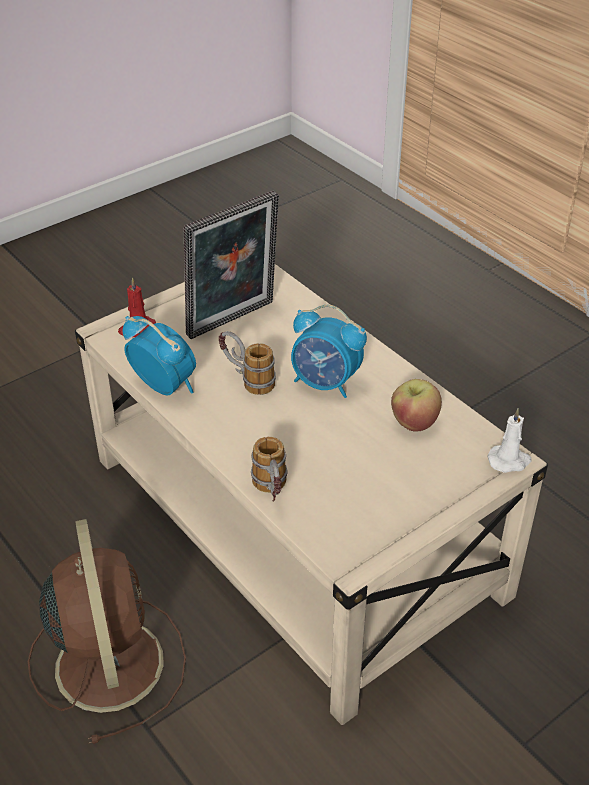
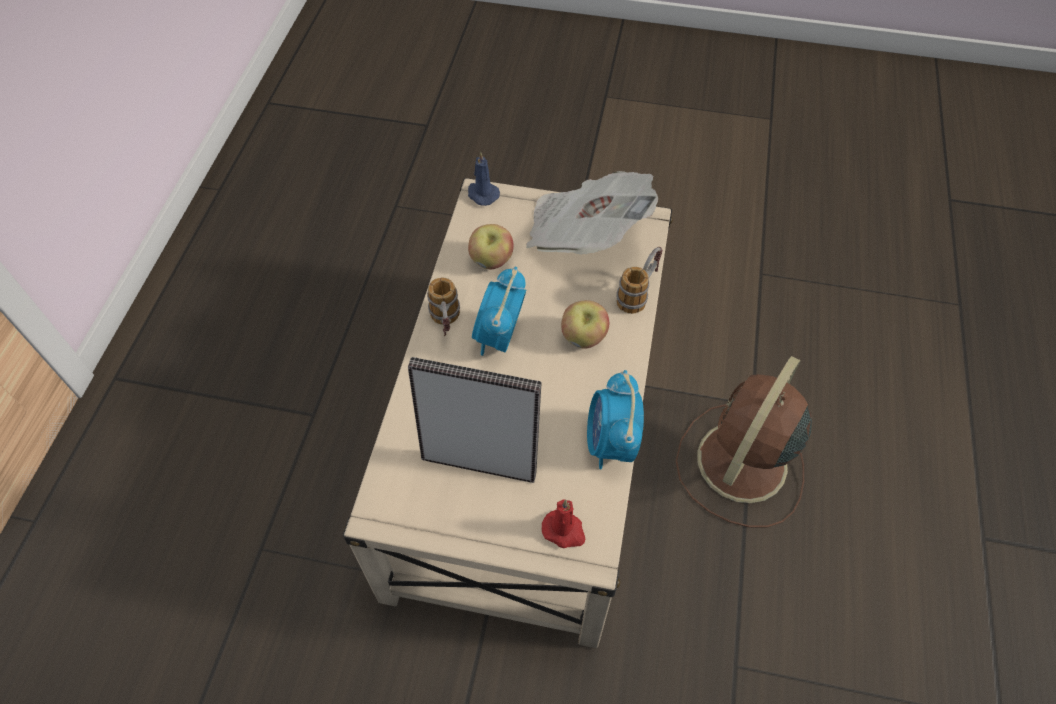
camera: 130 degrees left, 15 degrees up
mug [219,331,276,395] -> mug moved to [427,278,460,336]
alarm clock [291,305,367,398] -> alarm clock turned 150 degrees counterclockwise [472,267,526,356]
white candle [487,408,532,473] -> blue candle [468,152,500,206]
none -> newspaper [526,171,658,255]
none -> apple [561,300,609,349]

